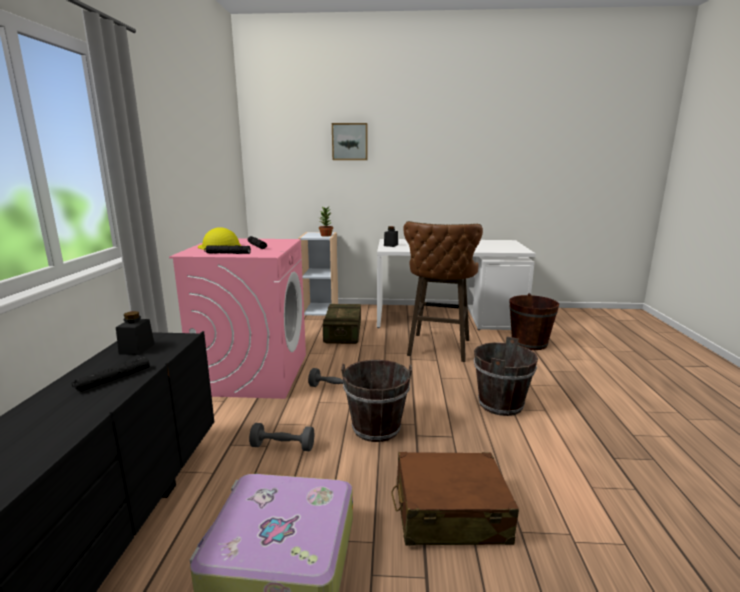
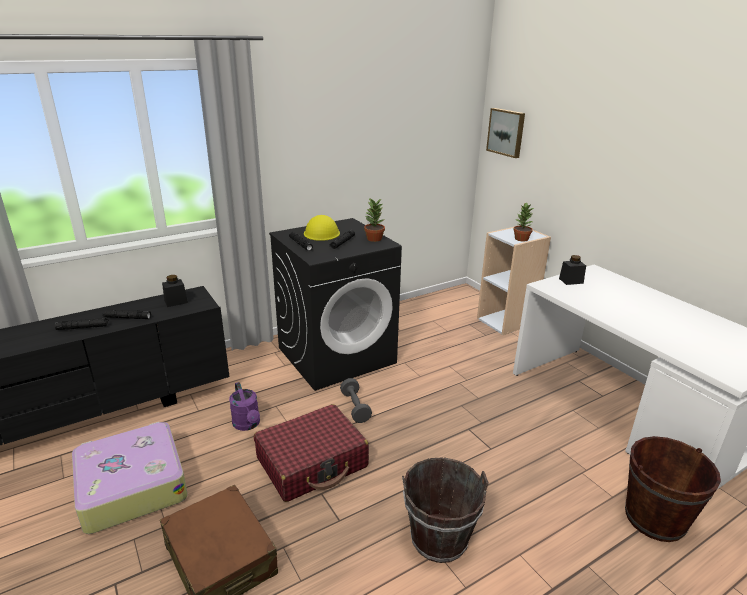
camera: 55 degrees right, 10 degrees up
pink washing machine [169,239,306,399] -> black washing machine [269,218,402,391]
grey dumbbell [249,423,314,451] -> purple watering can [229,382,260,431]
crate [323,304,361,344] -> none
picture [332,123,368,160] -> picture moved to [486,108,525,158]
brown bucket [341,360,412,442] -> red suitcase [254,404,369,502]
brown stool [403,221,483,362] -> none
none -> black flashlight [55,318,109,330]
none -> potted plant [364,198,385,242]

